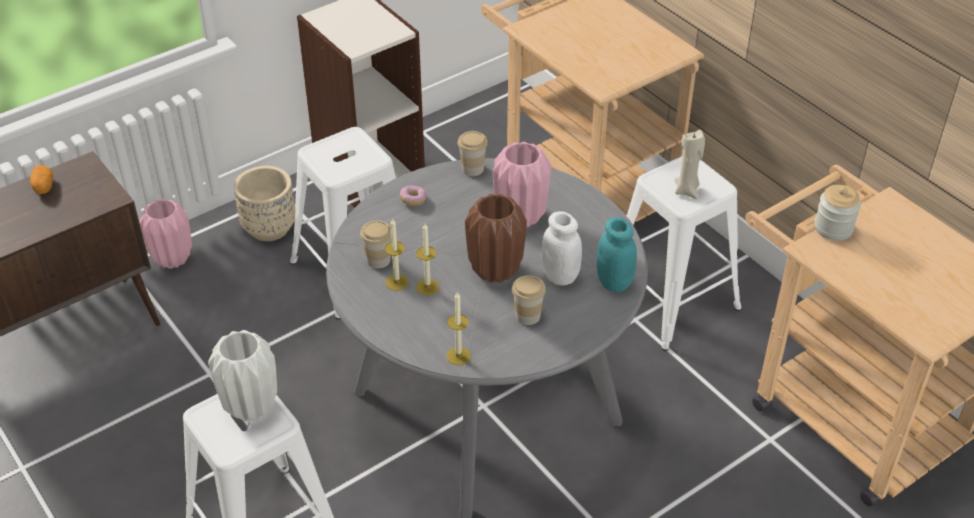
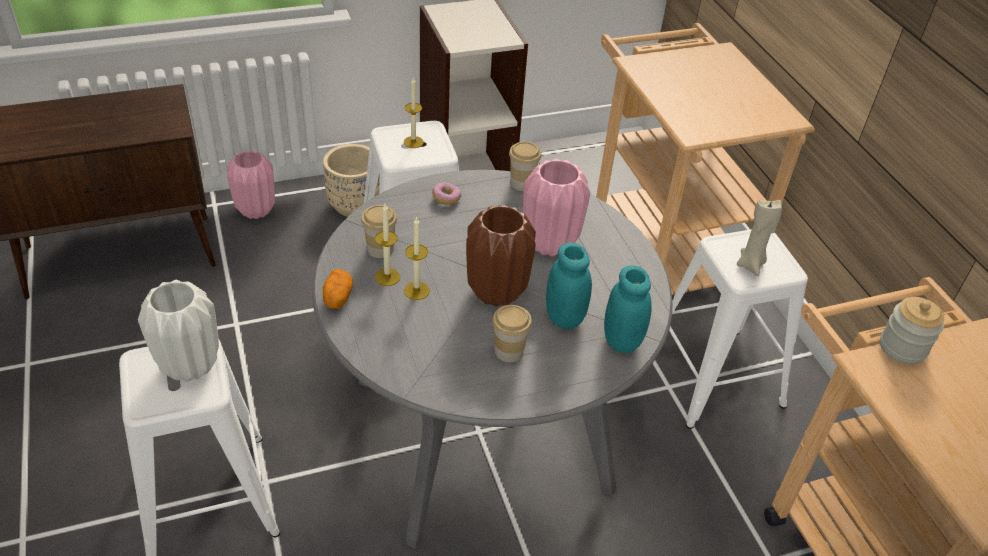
camera: 15 degrees right, 0 degrees up
potato [30,165,53,194] -> potato moved to [323,269,353,309]
candle [447,292,471,365] -> candle moved to [404,78,424,148]
white jar [542,211,582,285] -> turquoise jar [546,243,592,329]

